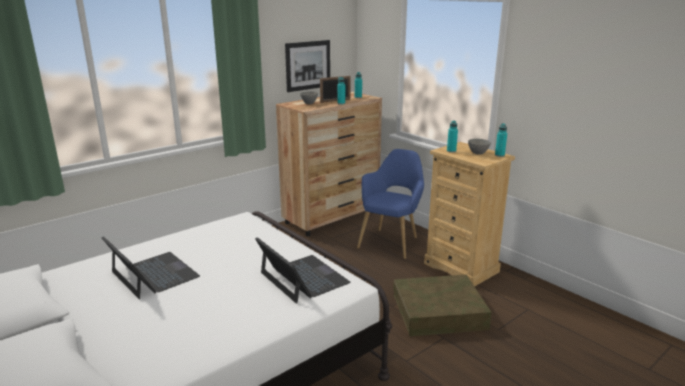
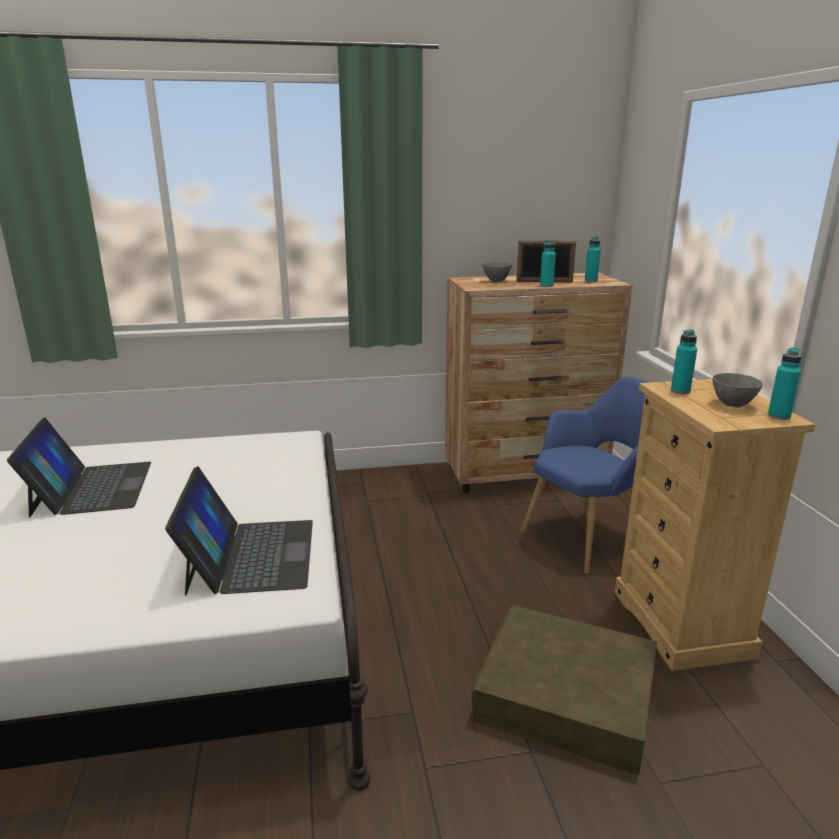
camera: 30 degrees right, 0 degrees up
picture [285,40,330,92] -> none

